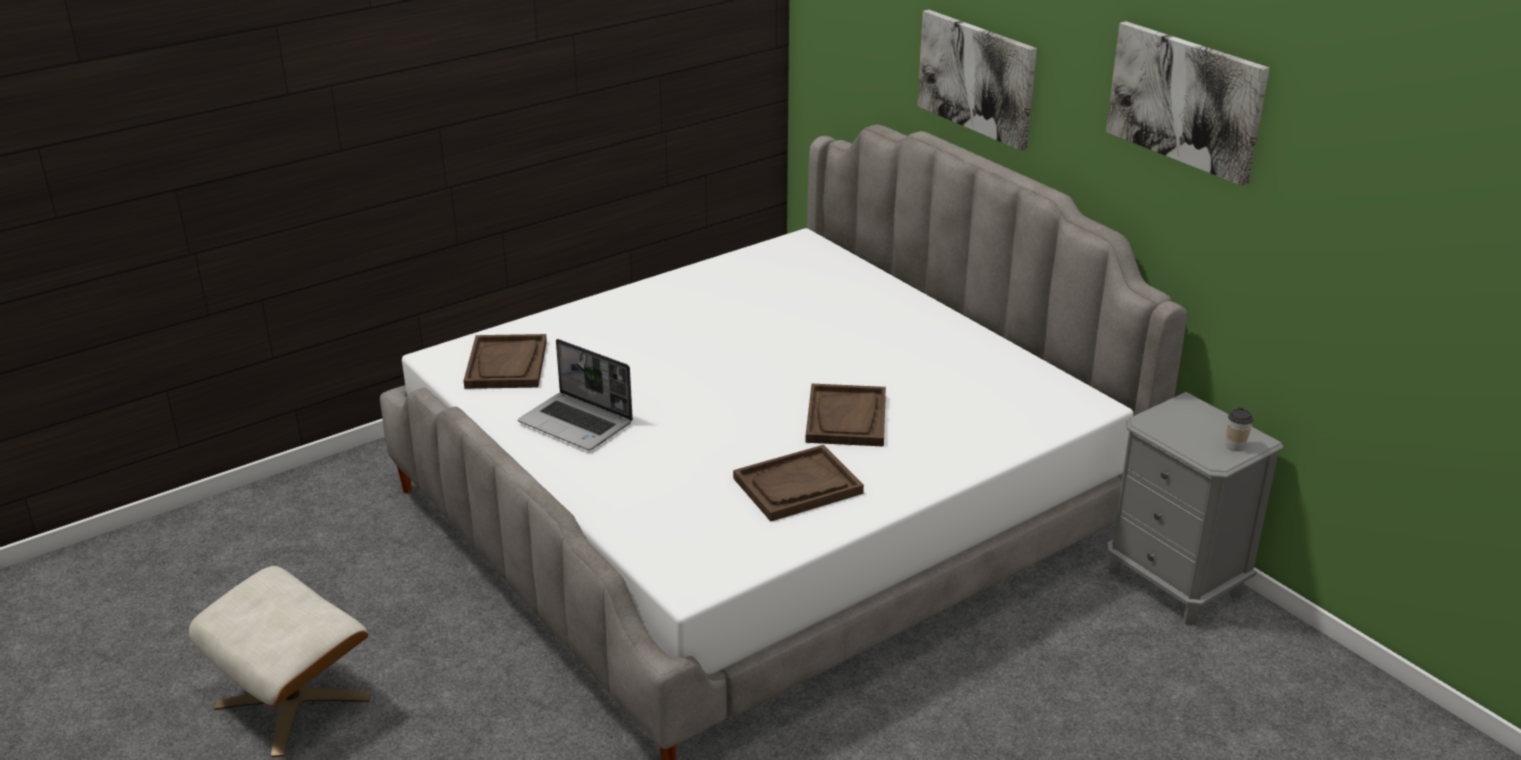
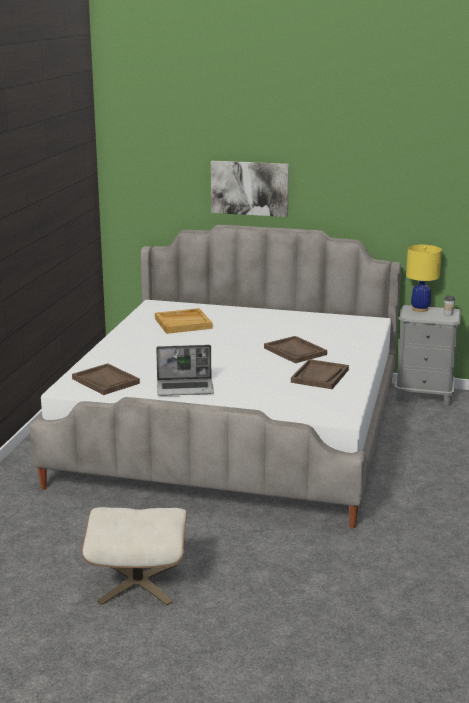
camera: 40 degrees left, 10 degrees down
picture [1106,21,1270,186] -> none
none -> beige tray [155,308,213,334]
none -> yellow table lamp [406,245,442,312]

